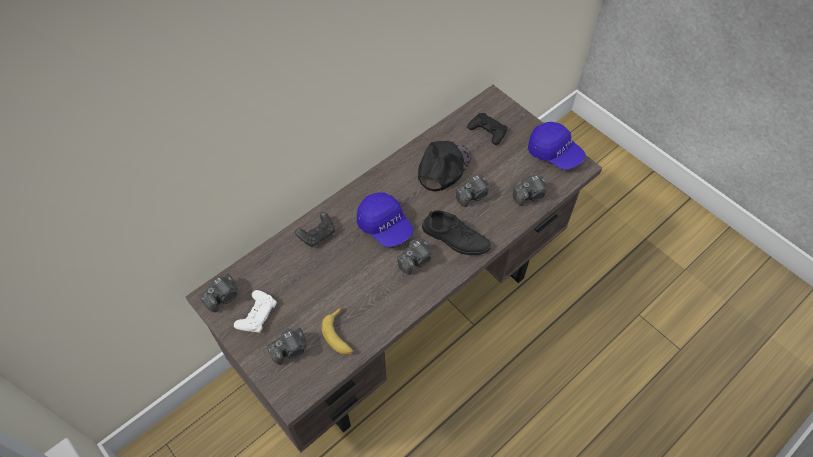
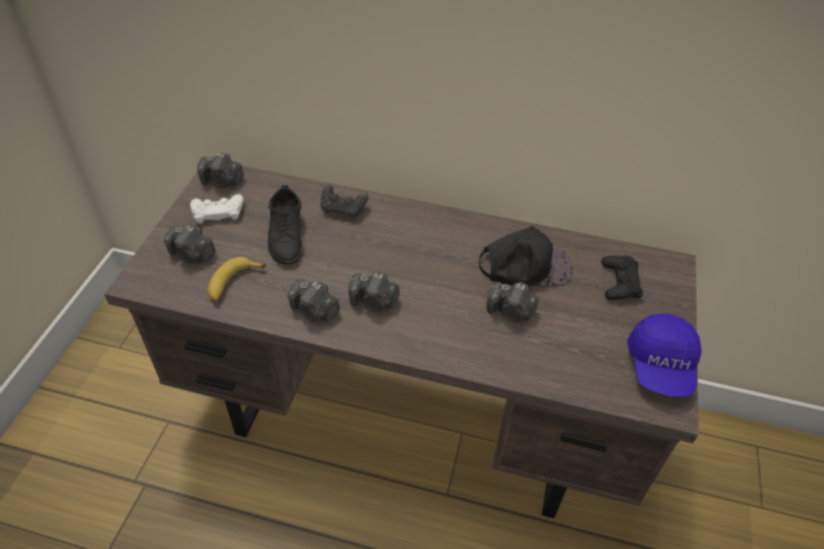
camera: 55 degrees right, 10 degrees down
blue cap [357,192,413,247] -> none
black shoe [422,210,491,255] -> black shoe moved to [268,185,302,265]
camera [513,174,546,206] -> camera moved to [288,279,340,321]

